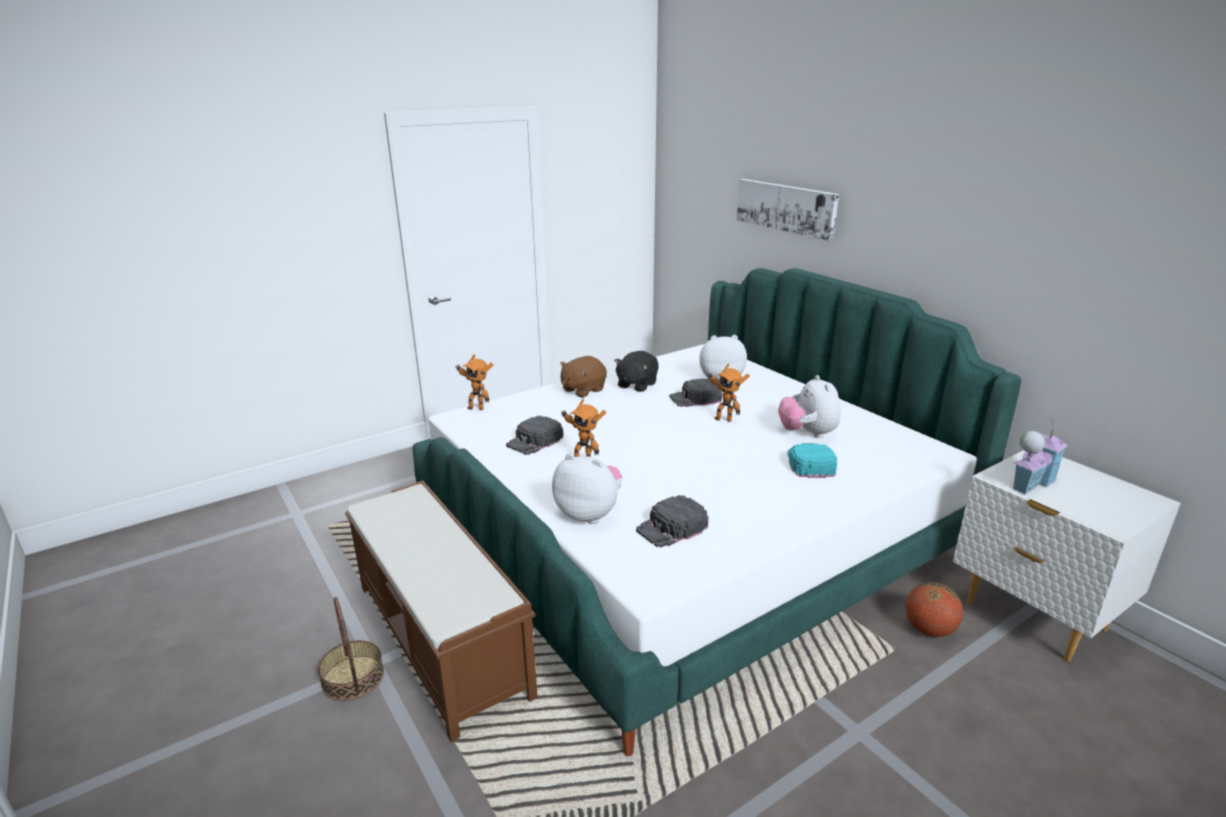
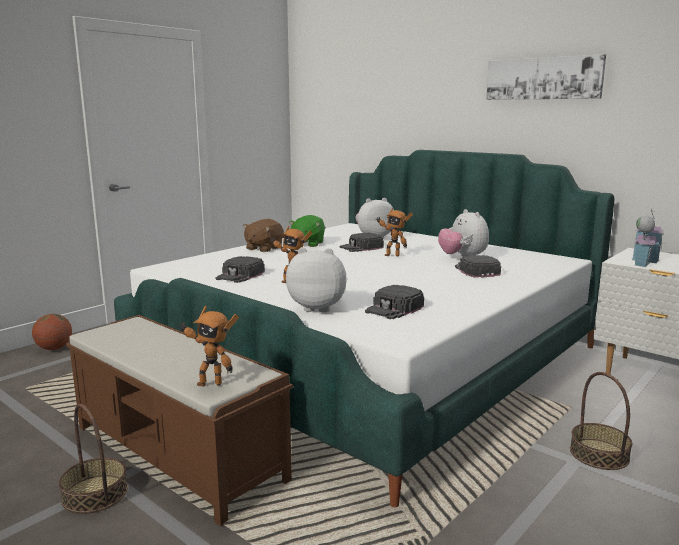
camera: 15 degrees left, 10 degrees down
toy robot [456,354,494,410] -> toy robot moved to [178,306,239,386]
black plush toy [614,351,659,392] -> green plush toy [289,215,325,247]
picture [737,179,839,241] -> picture moved to [486,54,606,100]
turquoise cap [787,443,837,478] -> black cap [455,255,501,277]
basketball [906,582,963,637] -> basketball moved to [32,314,72,350]
none -> basket [570,372,632,470]

